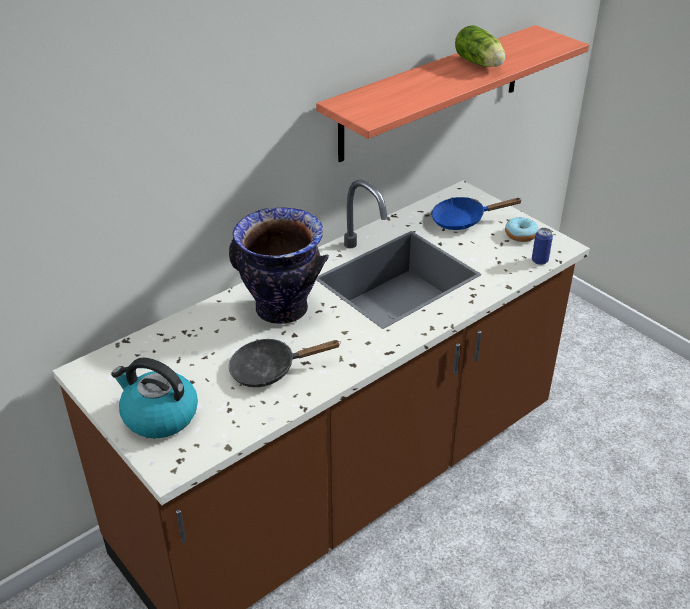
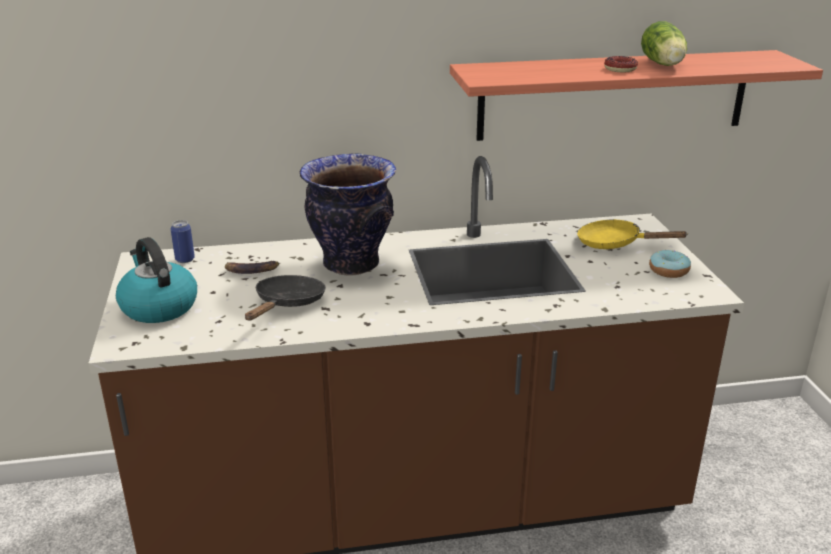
camera: 30 degrees right, 10 degrees down
black frying pan [229,339,341,387] -> black frying pan turned 90 degrees clockwise [245,275,326,320]
blue frying pan [431,197,522,230] -> yellow frying pan [577,219,688,249]
can [532,228,553,265] -> can moved to [171,220,195,263]
none -> banana [225,261,279,274]
none -> donut [604,56,638,72]

